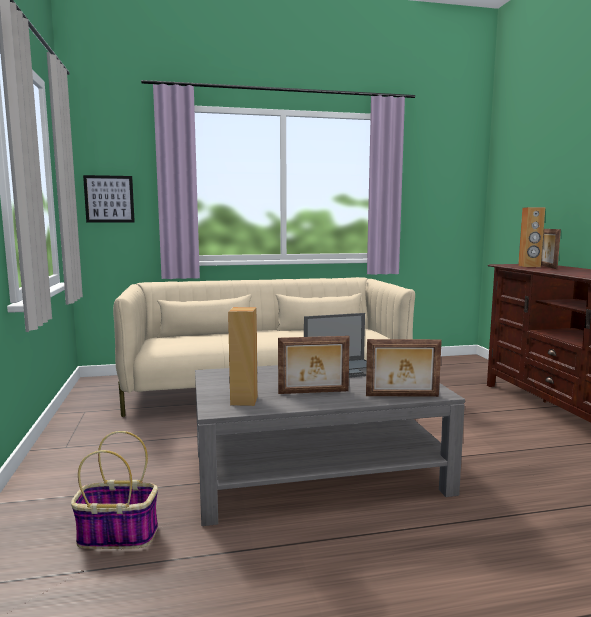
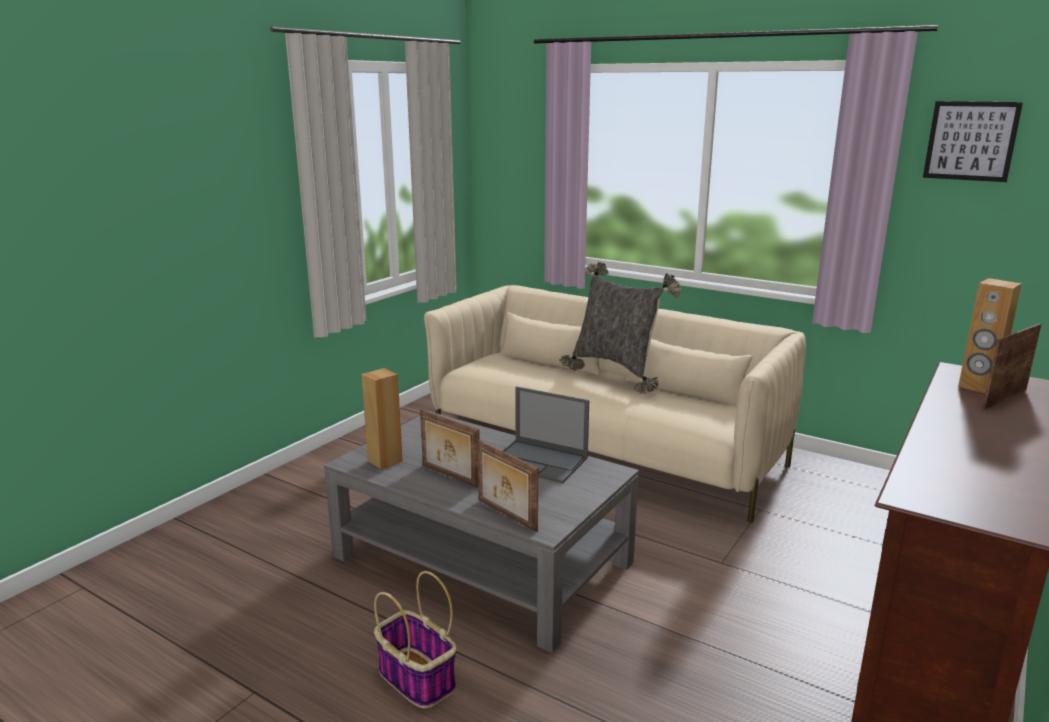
camera: 45 degrees right, 10 degrees up
basket [71,431,158,549] -> basket moved to [374,571,456,709]
picture [83,175,135,223] -> picture moved to [923,101,1023,182]
none -> pillow [560,262,681,395]

